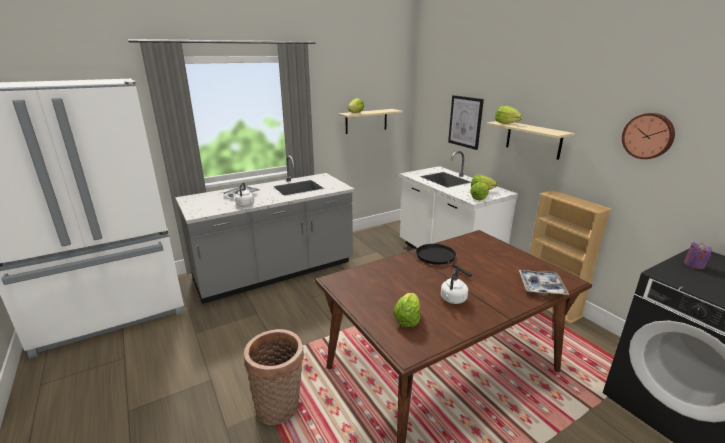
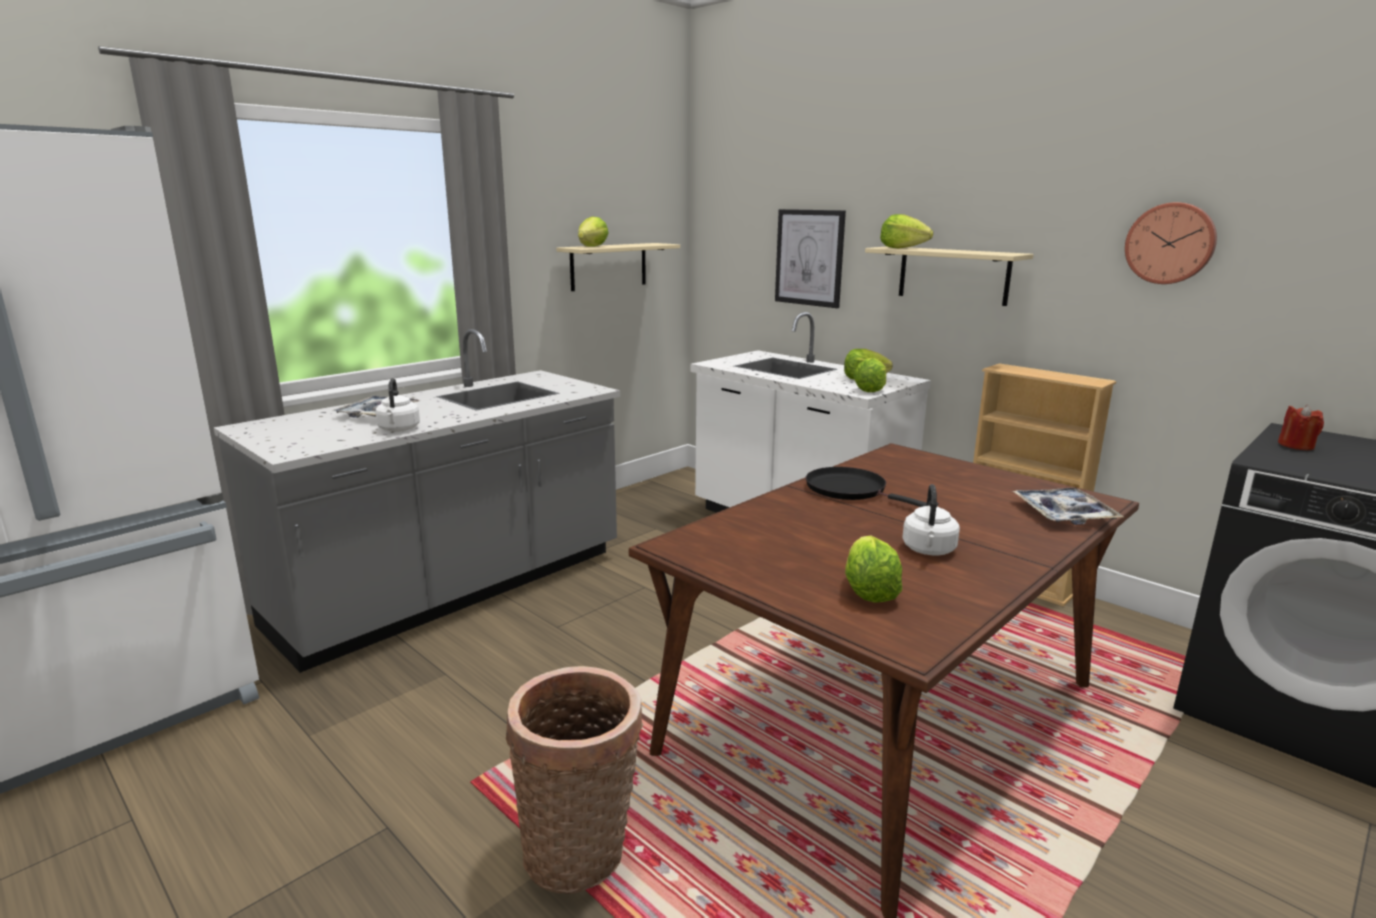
camera: 15 degrees left, 5 degrees down
purple candle [684,242,712,269] -> red candle [1278,405,1324,450]

